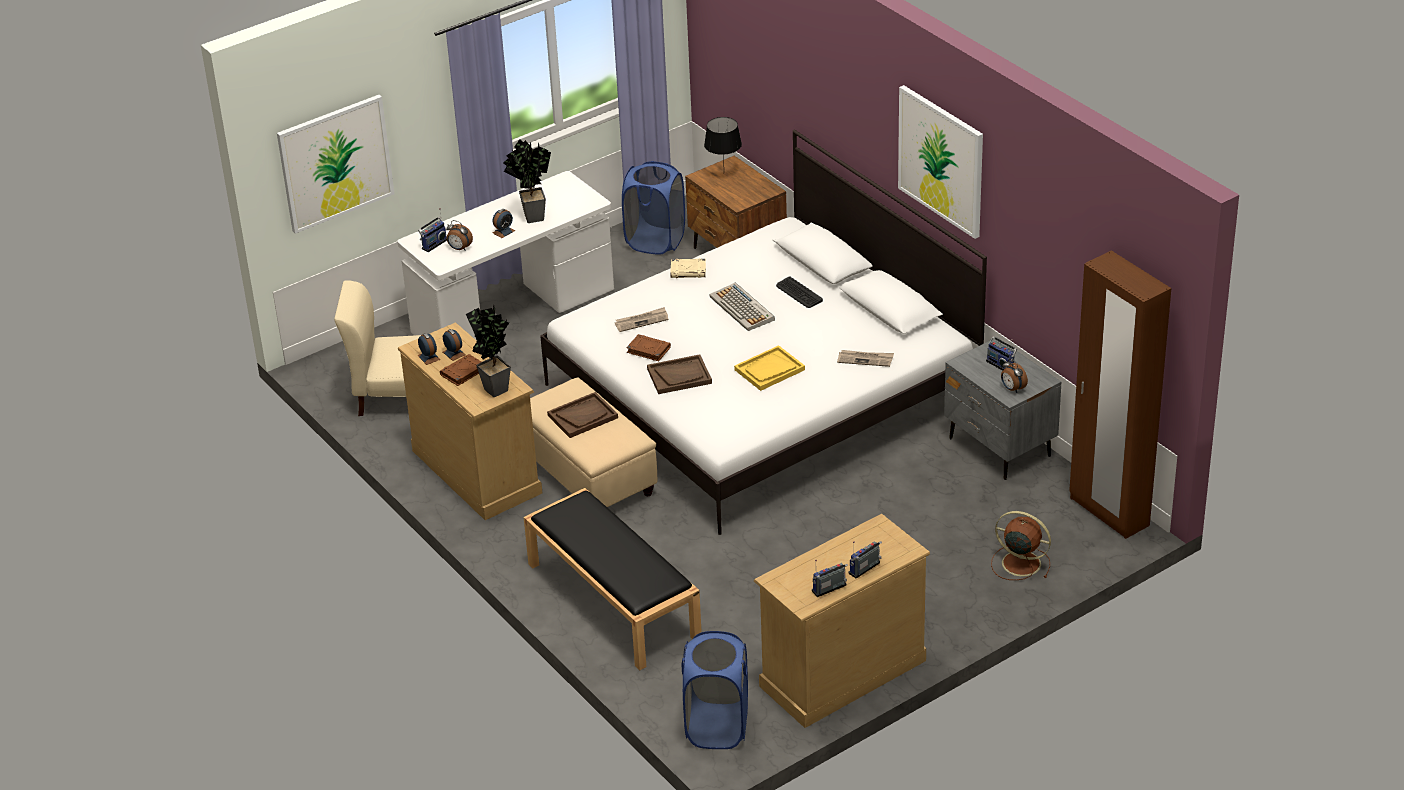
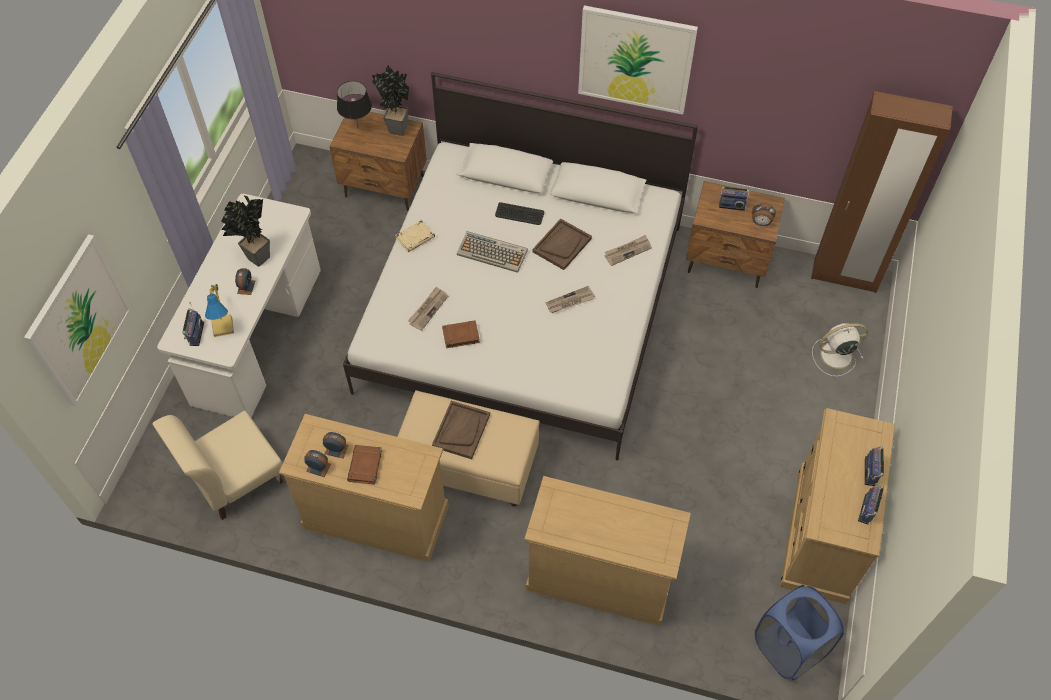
camera: 40 degrees left, 20 degrees up
alarm clock [446,220,473,251] -> table lamp [205,284,234,337]
potted plant [466,305,511,397] -> potted plant moved to [372,65,409,136]
black bench [524,488,701,670] -> beige dresser [524,476,691,626]
blue laundry basket [622,161,685,255] -> none
brown tray [647,354,712,394] -> brown tray moved to [532,218,592,270]
yellow tray [734,345,805,391] -> newspaper [545,286,595,313]
grey nightstand [944,337,1061,480] -> brown nightstand [686,181,785,288]
brown fan [991,511,1051,580] -> white fan [812,323,868,376]

